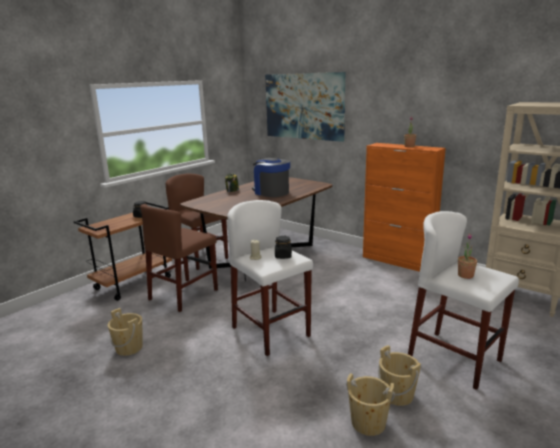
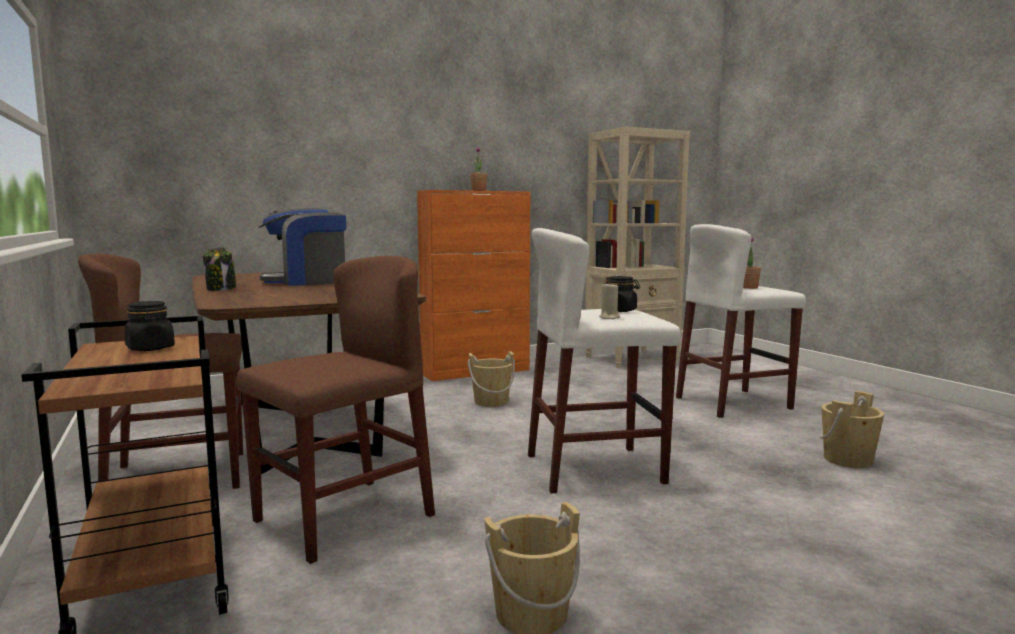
camera: 65 degrees left, 10 degrees down
brown chair [140,204,218,312] -> brown chair turned 105 degrees counterclockwise [236,256,435,564]
picture [265,72,345,142] -> none
beige bucket [378,345,421,406] -> beige bucket moved to [468,351,515,407]

